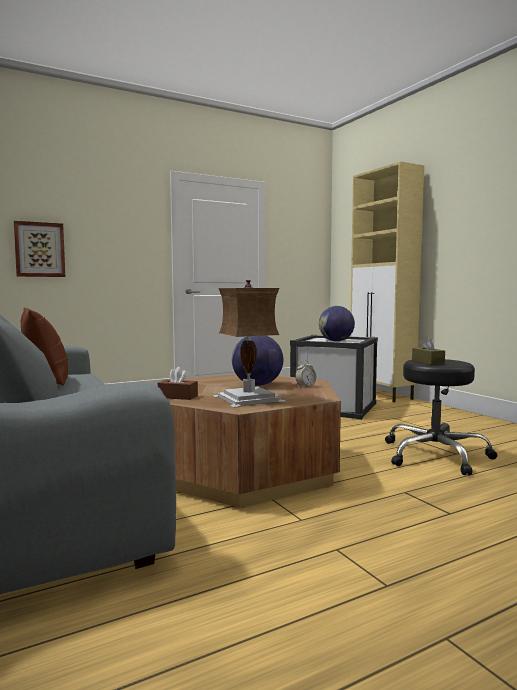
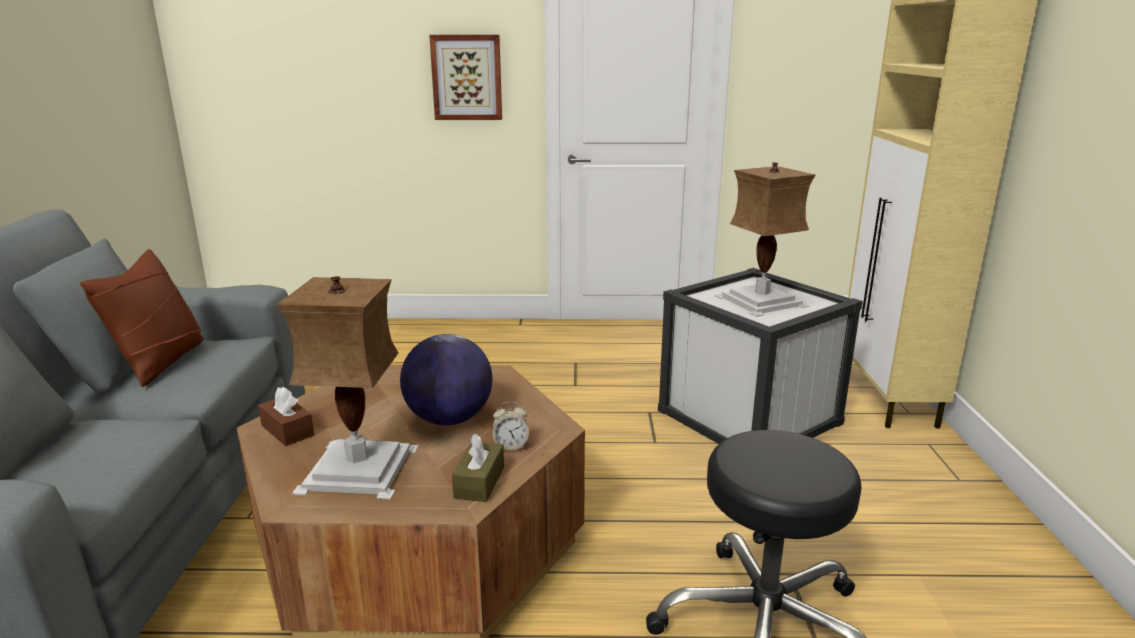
camera: 30 degrees right, 15 degrees up
picture [14,221,65,277] -> picture moved to [429,35,502,120]
globe [319,306,355,341] -> table lamp [715,162,816,317]
brown tissue box [412,336,445,365] -> brown tissue box moved to [452,434,504,502]

